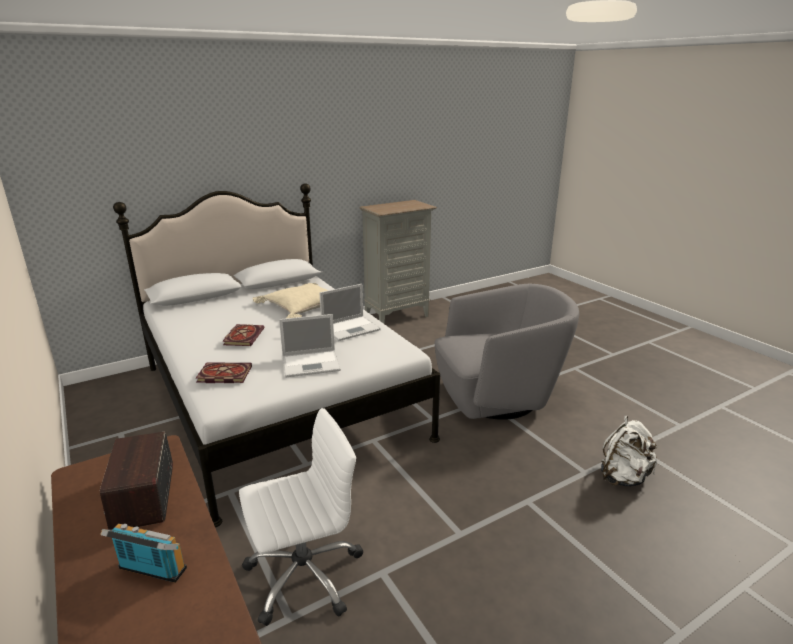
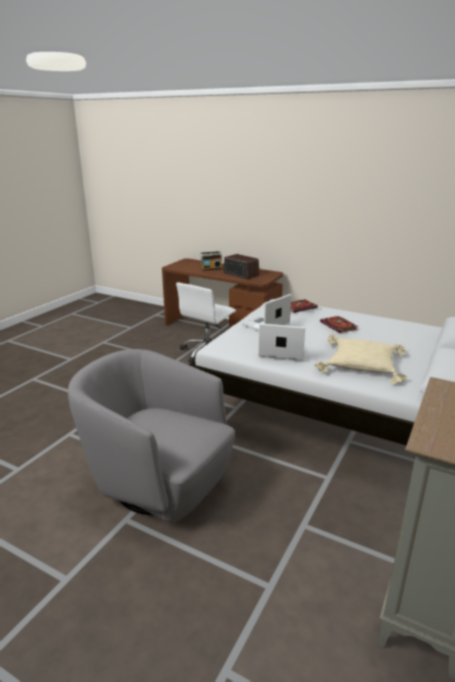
camera: 150 degrees right, 0 degrees up
laptop [320,284,381,341] -> laptop turned 75 degrees clockwise [258,323,306,361]
grey armchair [434,284,579,420] -> grey armchair turned 75 degrees clockwise [68,349,235,523]
white backpack [601,416,658,487] -> none

